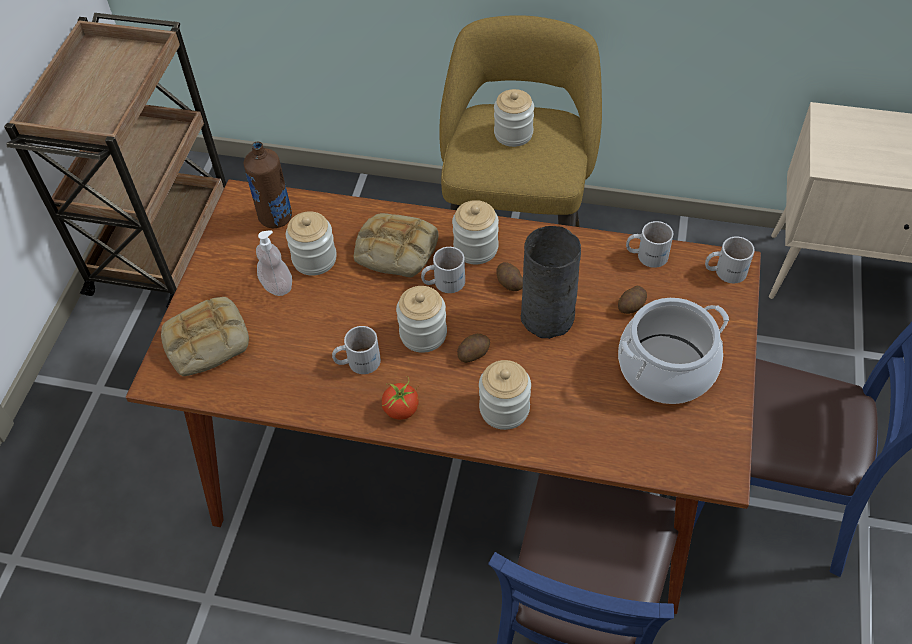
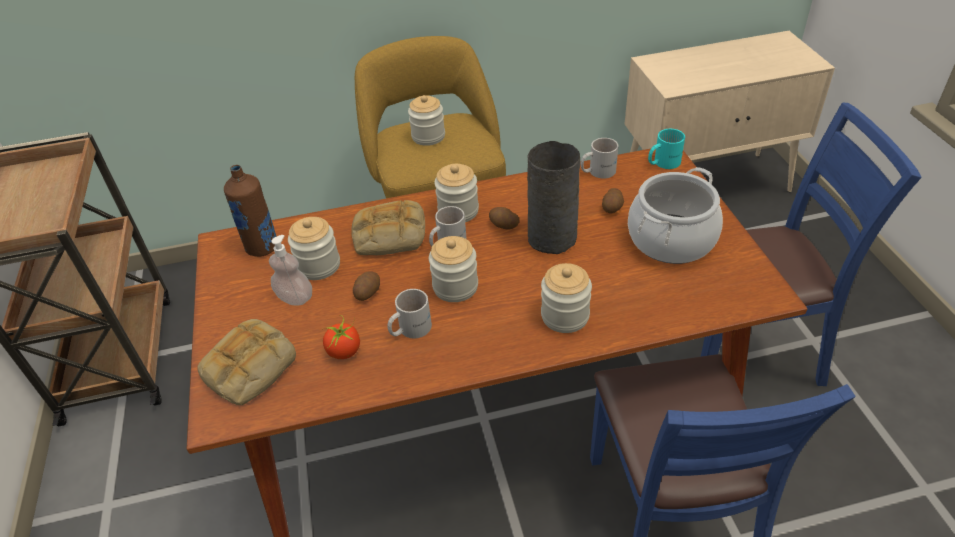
camera: 25 degrees left, 10 degrees down
tomato [382,376,419,420] -> tomato moved to [323,315,360,359]
potato [457,334,490,363] -> potato moved to [353,271,380,301]
white mug [705,236,755,283] -> turquoise mug [648,129,685,169]

